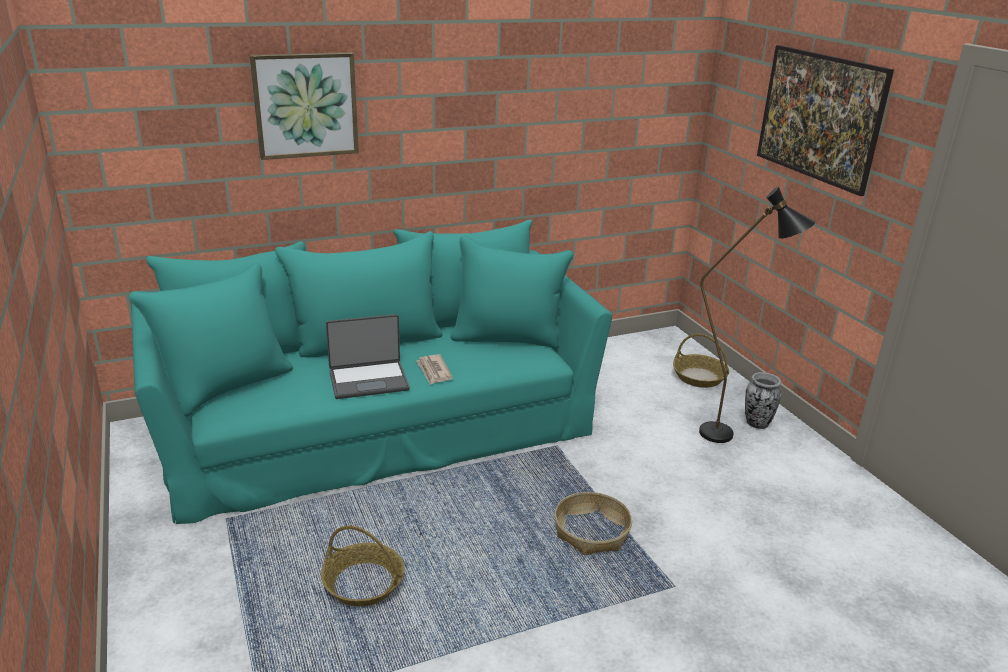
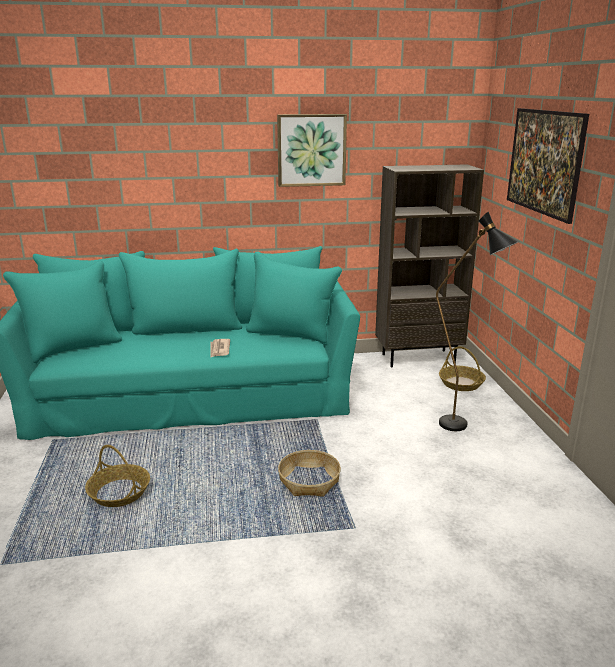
camera: 15 degrees right, 5 degrees down
picture [250,52,359,160] -> picture moved to [277,114,347,187]
laptop [326,314,410,399] -> none
vase [745,372,782,429] -> none
none -> brown bookcase [375,164,484,368]

